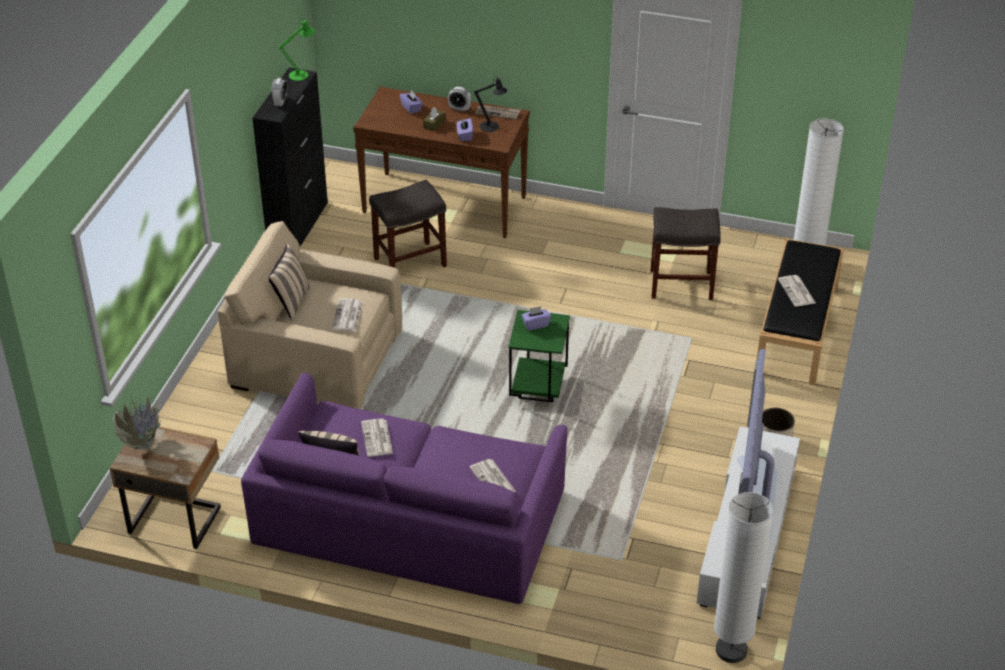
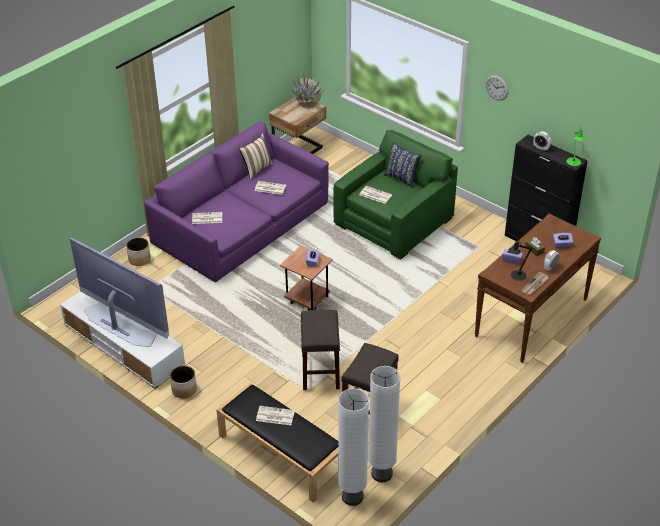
camera: 115 degrees right, 0 degrees up
beige armchair [217,221,402,409] -> green armchair [333,130,458,259]
beige pillow [269,244,310,321] -> blue pillow [384,143,421,188]
grey stool [369,180,447,268] -> grey stool moved to [301,310,340,390]
green side table [508,310,570,402] -> brown side table [280,246,333,310]
white floor lamp [714,492,774,663] -> white floor lamp moved to [368,366,401,482]
none -> planter [126,237,151,266]
none -> wall clock [485,75,509,101]

